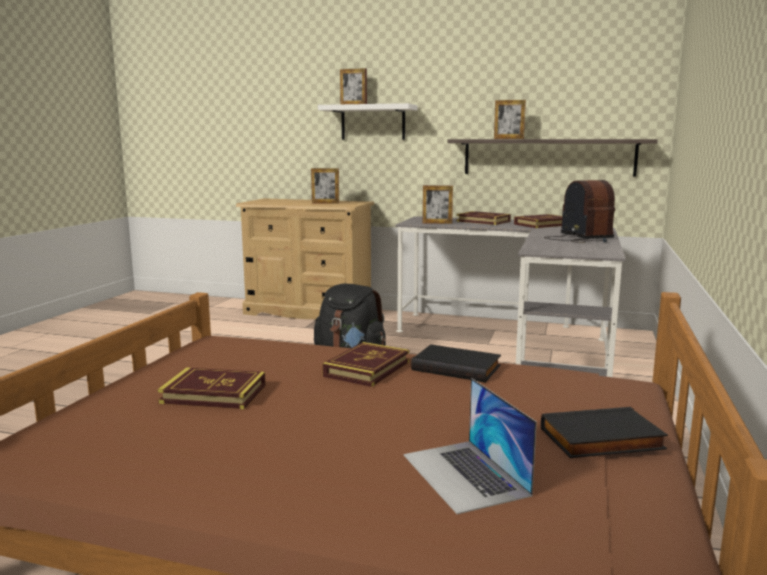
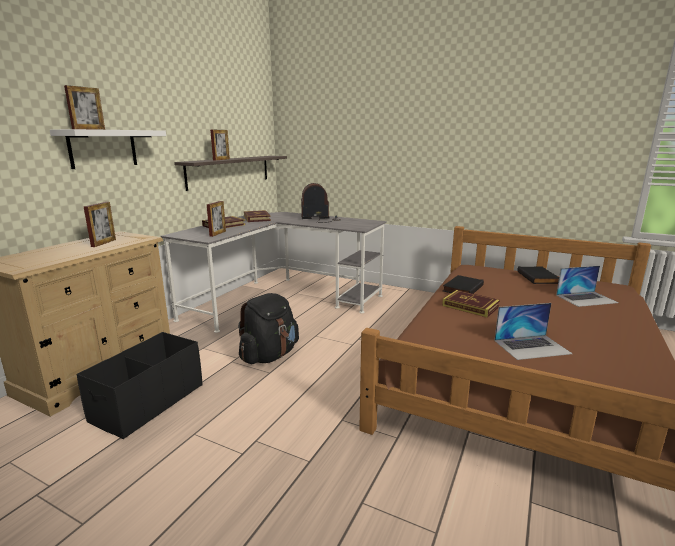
camera: 80 degrees left, 5 degrees up
book [158,368,266,409] -> laptop [494,303,573,360]
none -> black storage box [76,332,203,439]

